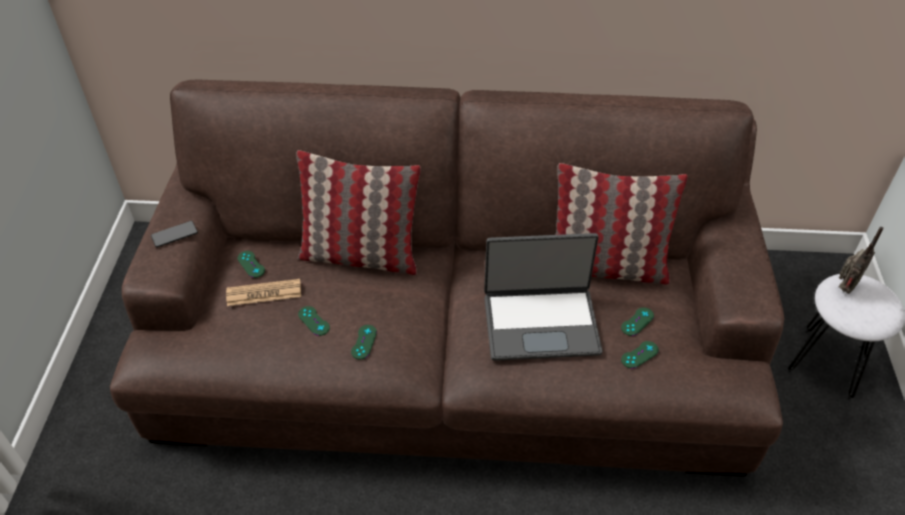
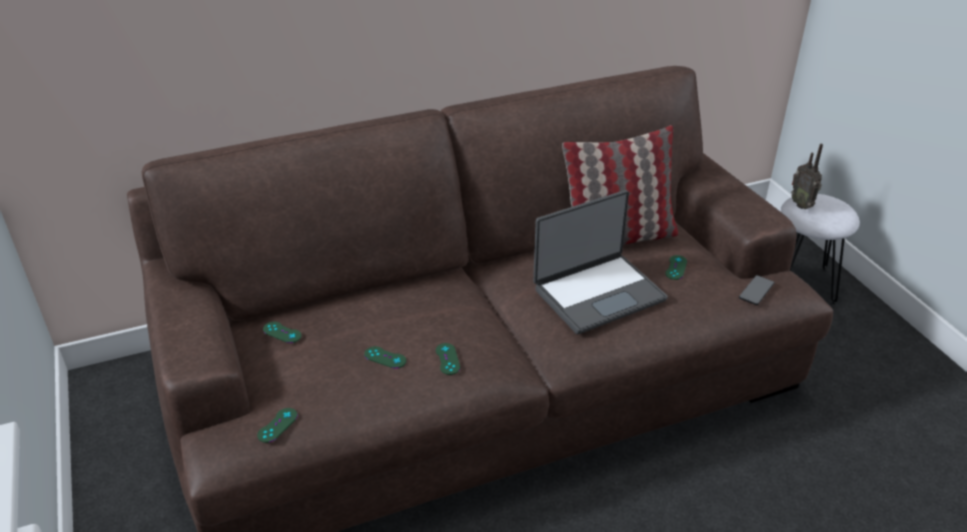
camera: 25 degrees left, 10 degrees down
phone [151,221,198,247] -> phone moved to [739,275,775,305]
newspaper [226,279,301,306] -> none
pillow [297,150,421,275] -> none
green game controller [621,341,659,369] -> green game controller moved to [257,408,298,443]
radio [839,227,883,294] -> radio turned 135 degrees clockwise [791,144,823,209]

